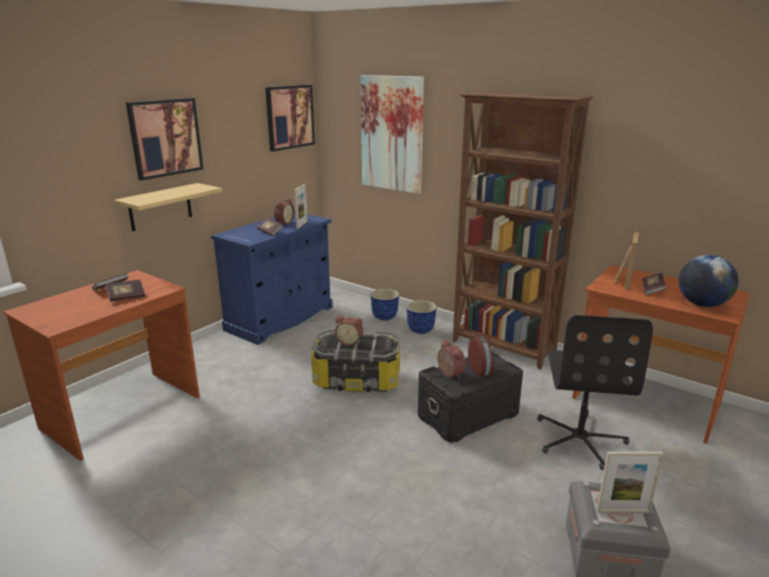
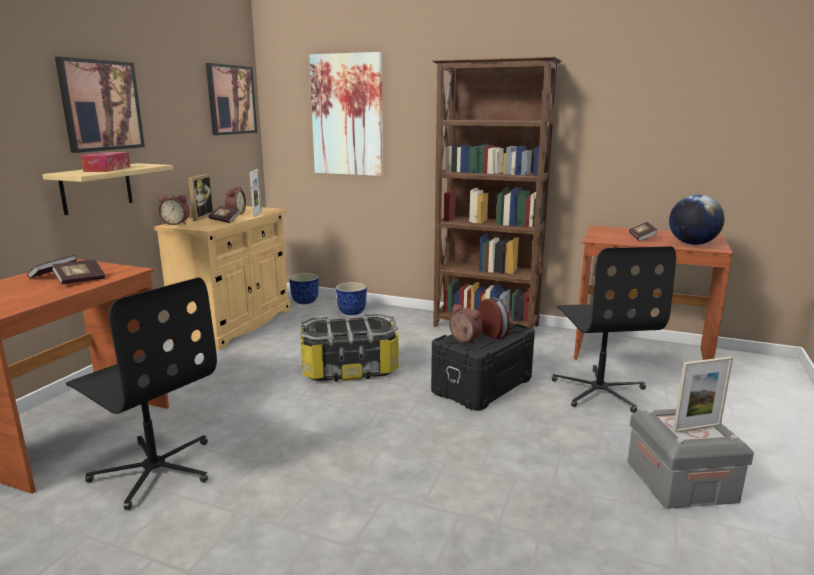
camera: 15 degrees left, 5 degrees down
blue cabinet [211,211,333,345] -> beige cabinet [154,206,291,350]
alarm clock [335,316,363,346] -> alarm clock moved to [158,195,190,225]
planter [406,300,437,334] -> planter moved to [289,273,319,304]
picture frame [614,231,639,289] -> picture frame moved to [188,174,215,221]
none -> black office chair [66,277,217,510]
none -> tissue box [81,152,130,172]

